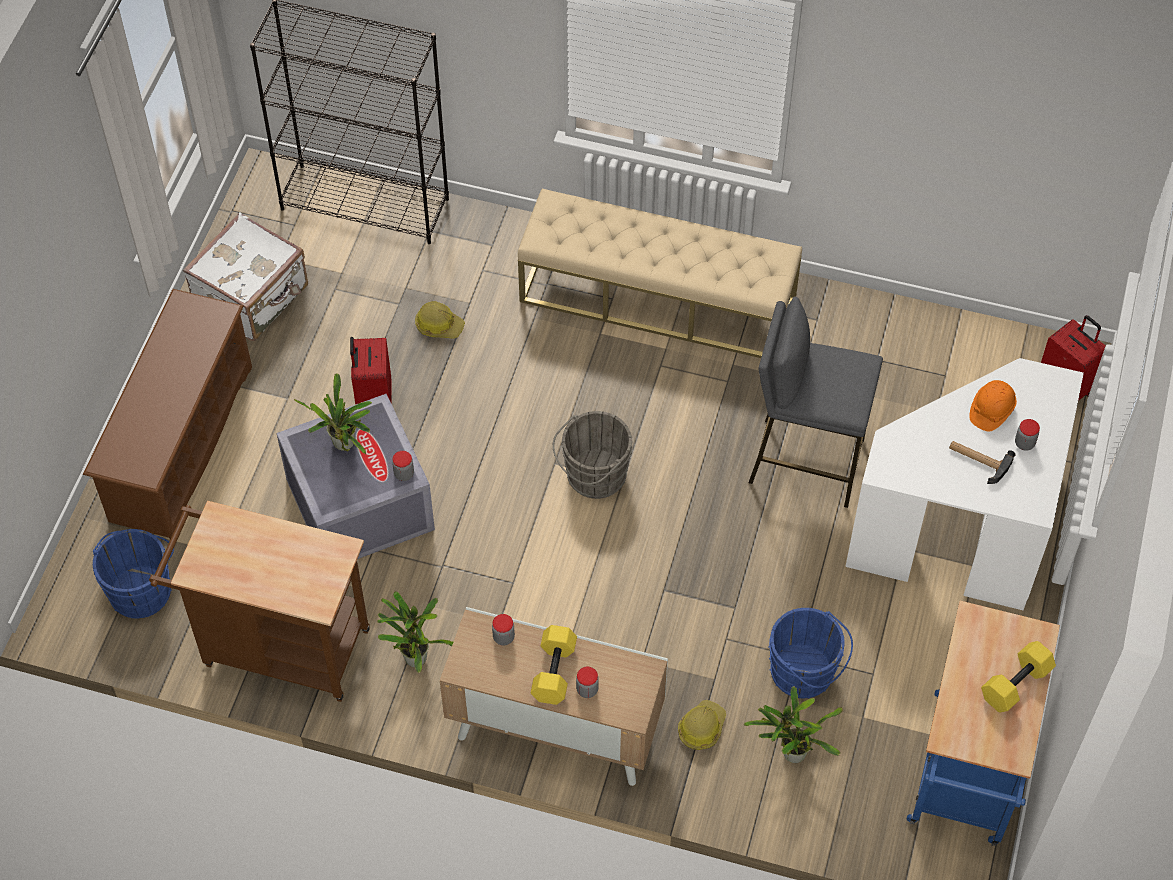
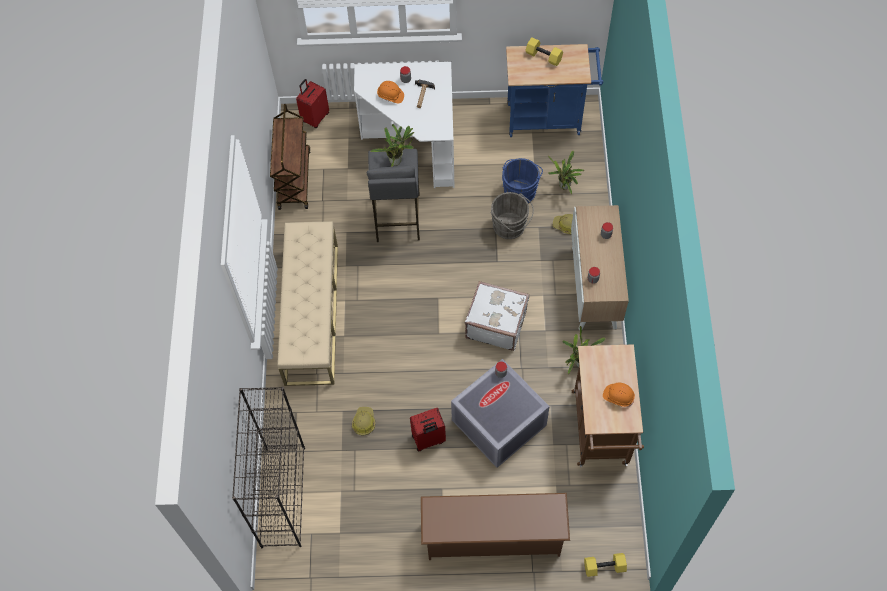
camera: 105 degrees left, 5 degrees up
blue bucket [93,529,174,619] -> none
white suitcase [183,213,308,341] -> white suitcase moved to [465,281,529,351]
potted plant [294,373,372,454] -> potted plant moved to [370,124,414,167]
yellow dumbbell [530,625,577,705] -> yellow dumbbell moved to [584,553,627,577]
grey bucket [553,411,633,499] -> grey bucket moved to [491,192,534,239]
none -> brown cart [270,104,310,210]
none -> orange hard hat [603,382,635,407]

